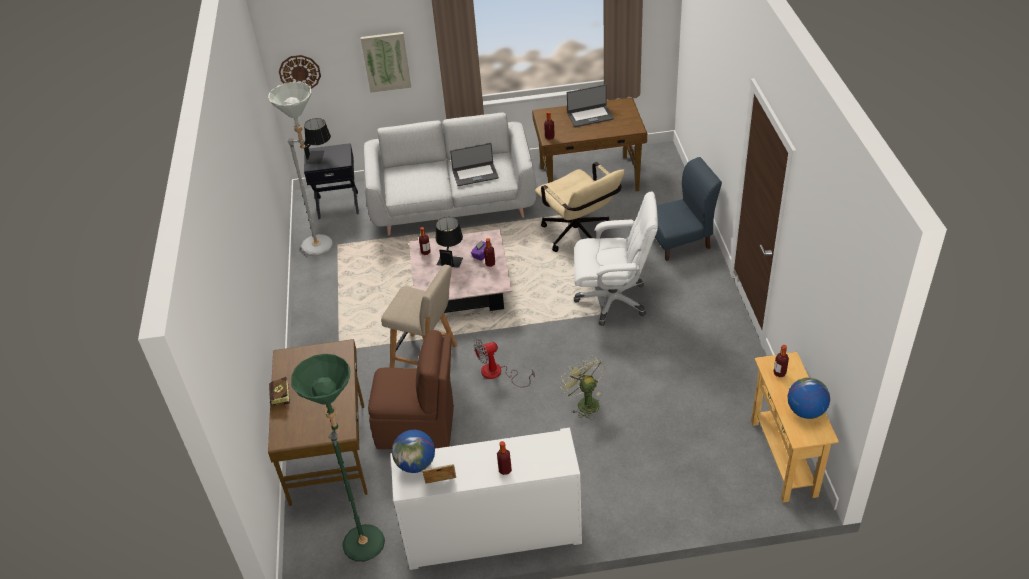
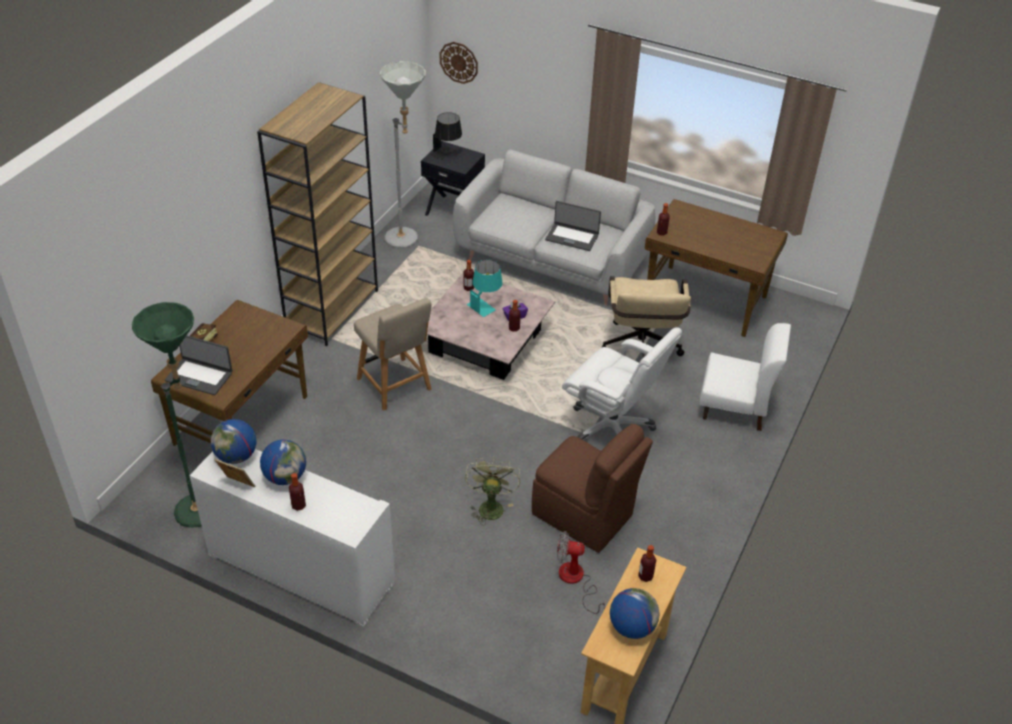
camera: 30 degrees right, 0 degrees up
picture [361,32,411,93] -> none
brown chair [368,330,454,449] -> brown chair moved to [532,424,653,553]
black table lamp [436,217,463,268] -> turquoise table lamp [467,260,503,317]
fan [474,339,535,387] -> fan moved to [557,531,606,614]
laptop [567,85,614,127] -> laptop moved to [165,335,232,395]
blue chair [655,157,722,261] -> white chair [700,323,791,431]
none -> brown bookcase [257,82,378,346]
none -> globe [260,440,306,485]

